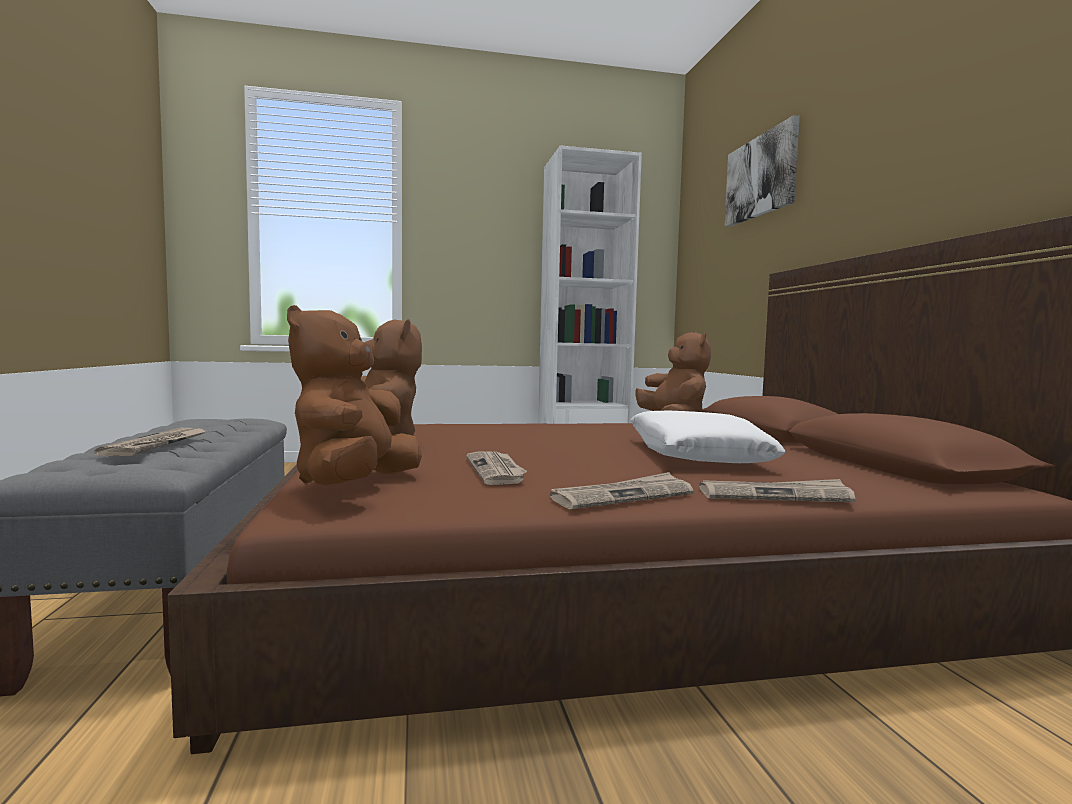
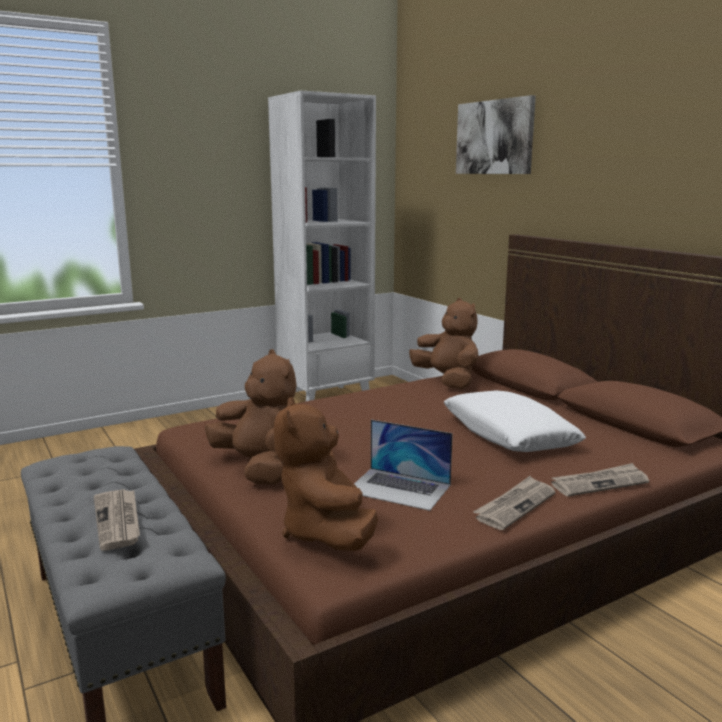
camera: 20 degrees left, 10 degrees up
newspaper [466,451,527,485] -> laptop [354,419,453,511]

